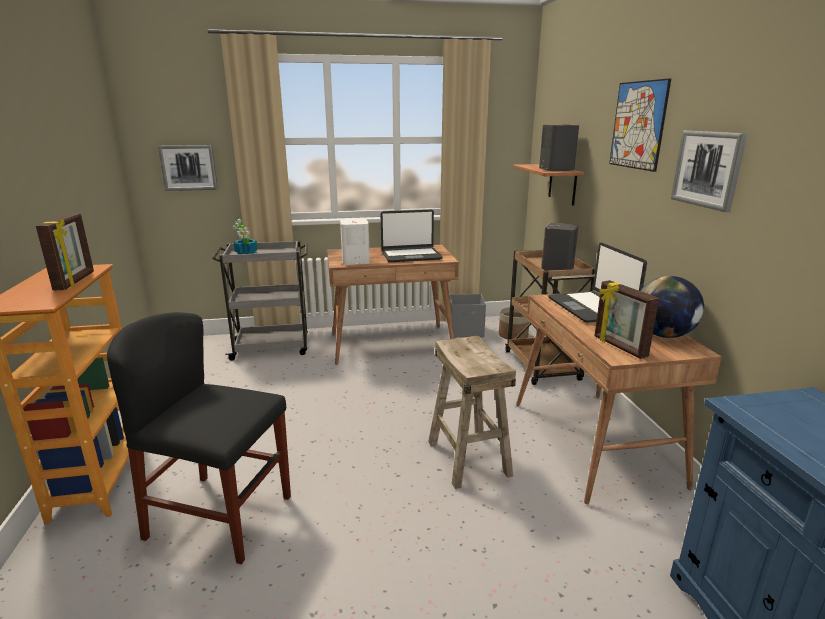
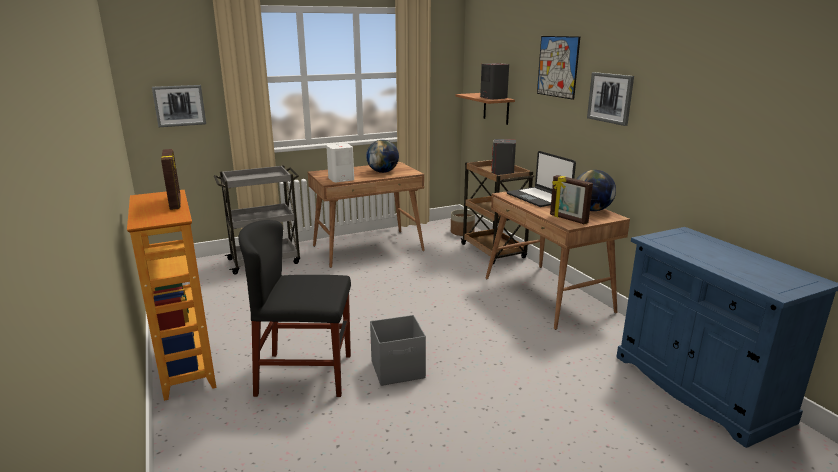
camera: 15 degrees left, 0 degrees up
potted plant [233,219,257,254] -> none
laptop [381,210,443,262] -> globe [366,140,399,173]
beige stool [428,336,516,489] -> none
grey storage box [449,294,486,337] -> grey storage box moved to [370,315,426,386]

